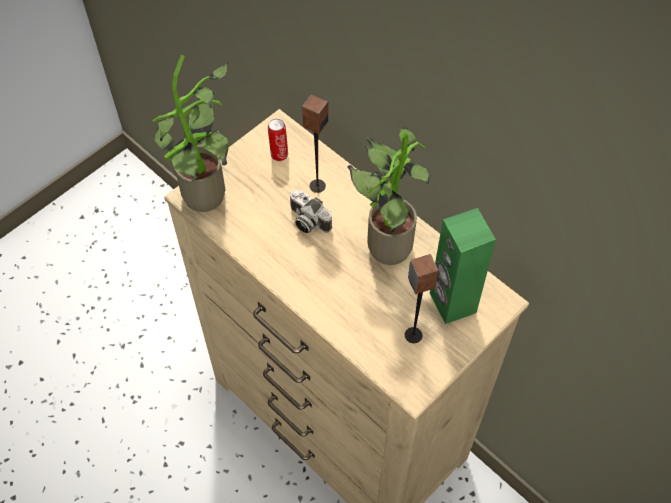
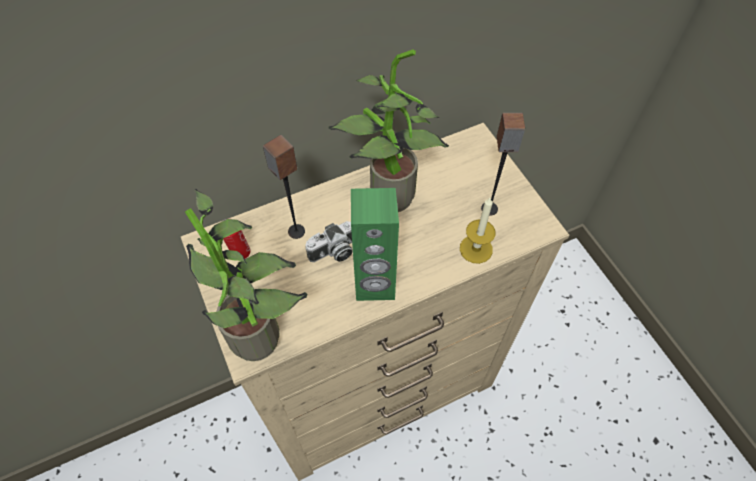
camera: 70 degrees left, 0 degrees up
green speaker [430,208,496,324] -> green speaker moved to [351,188,399,301]
none -> candle [460,198,495,264]

